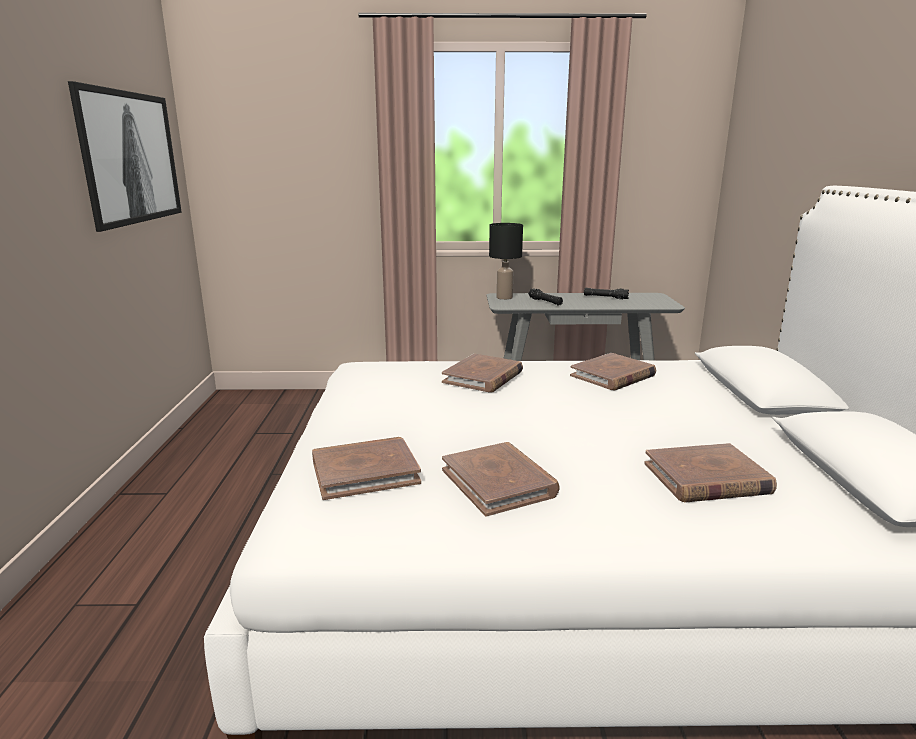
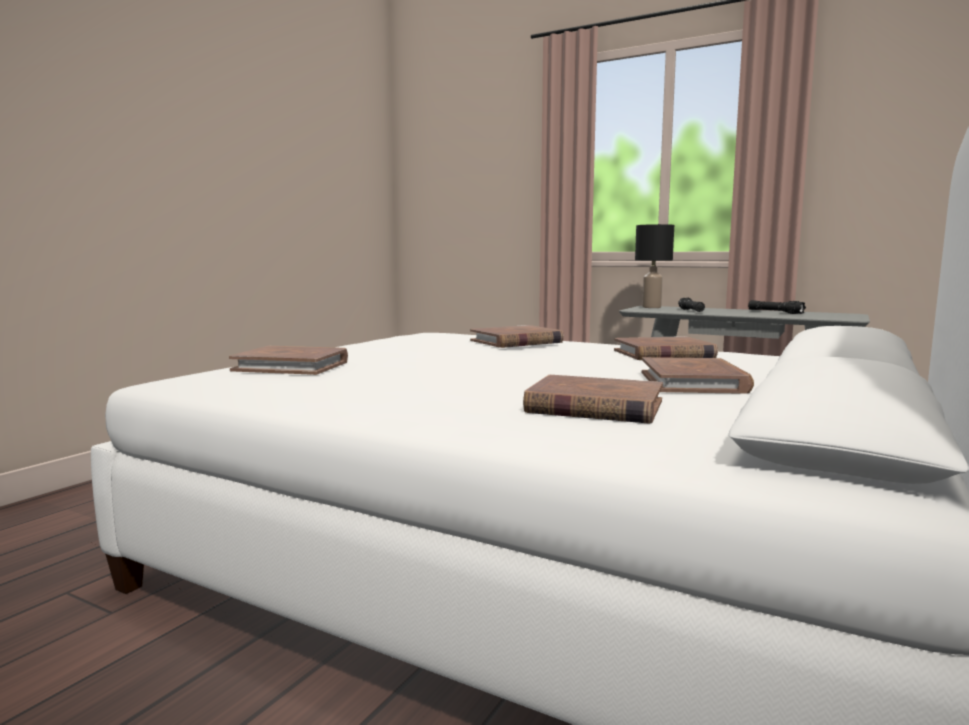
camera: 30 degrees right, 10 degrees down
picture [68,81,182,232] -> none
brown book [442,442,560,516] -> brown book moved to [642,357,754,394]

